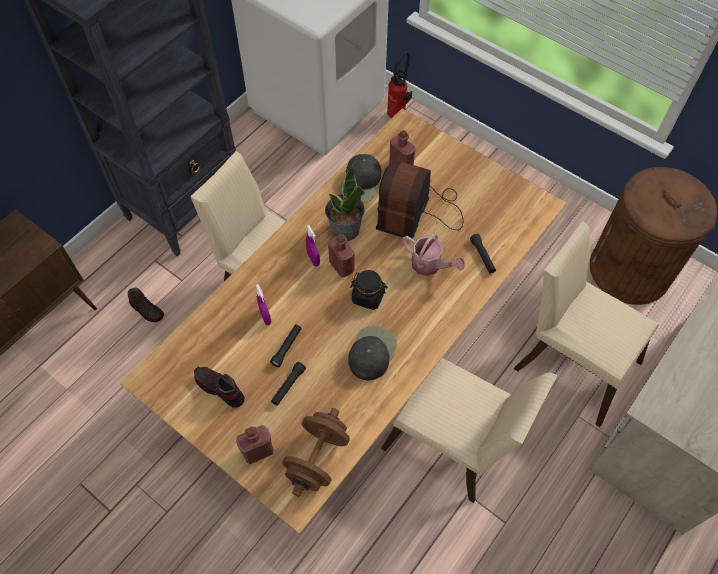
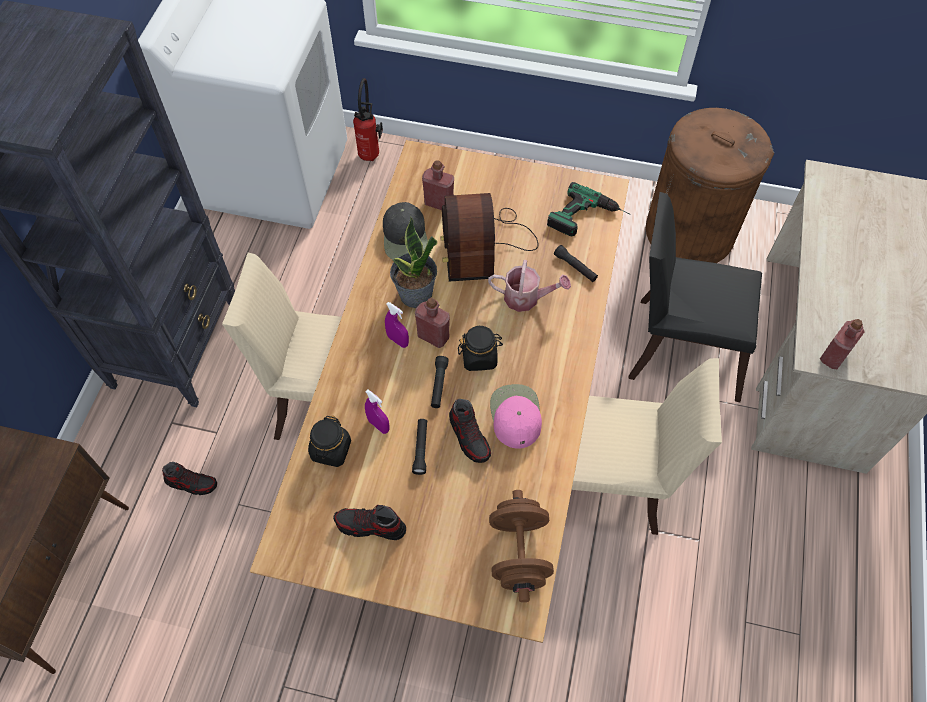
camera: 25 degrees left, 0 degrees up
red bottle [236,425,274,464] -> red bottle moved to [820,319,864,369]
black flashlight [271,362,306,406] -> black flashlight moved to [431,356,449,408]
black cap [348,326,397,381] -> pink cap [490,384,542,449]
beige chair [514,221,659,427] -> black chair [628,192,762,402]
none -> black jar [308,415,351,467]
none -> shoe [449,399,491,463]
none -> power drill [547,182,631,236]

